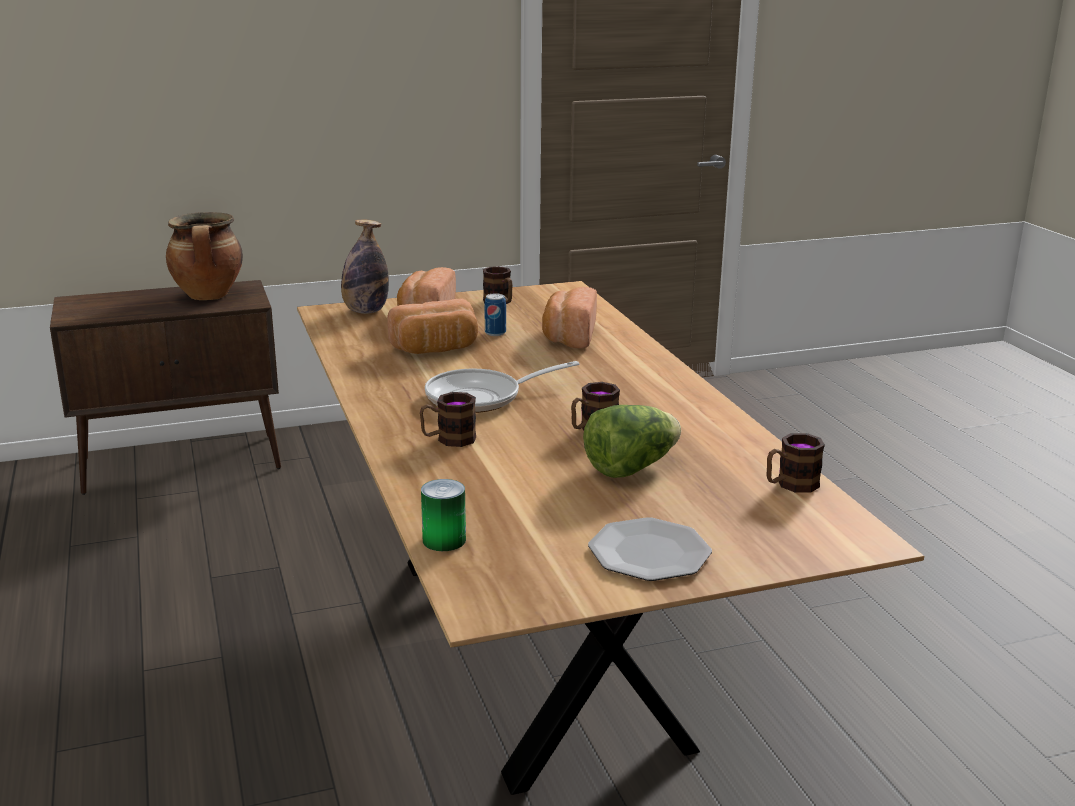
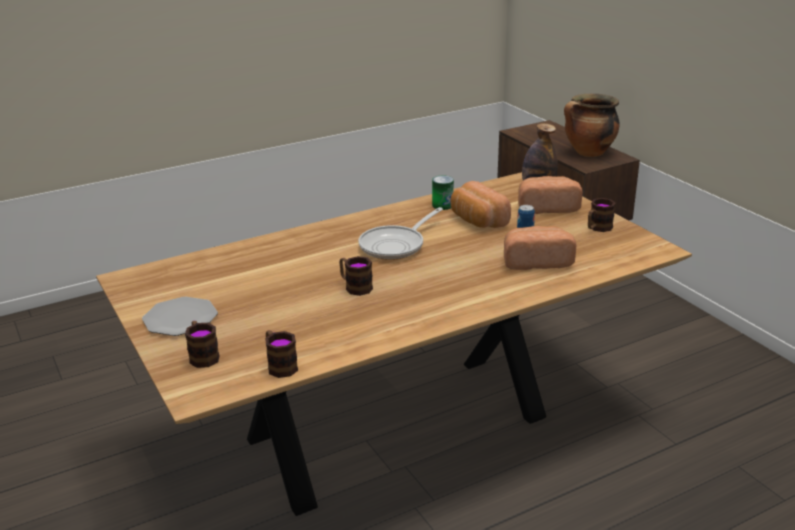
camera: 80 degrees right, 5 degrees up
mug [420,392,476,447] -> mug moved to [185,321,220,368]
can [421,479,466,551] -> can moved to [432,176,454,210]
frying pan [425,361,579,413] -> frying pan turned 105 degrees counterclockwise [358,207,443,260]
lettuce [583,405,681,478] -> none

